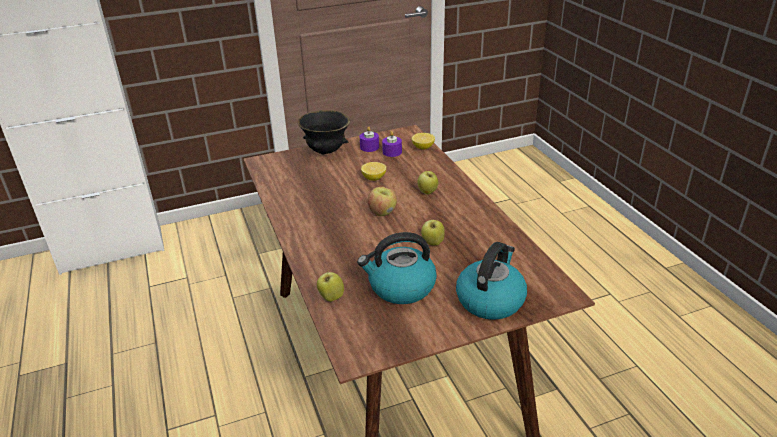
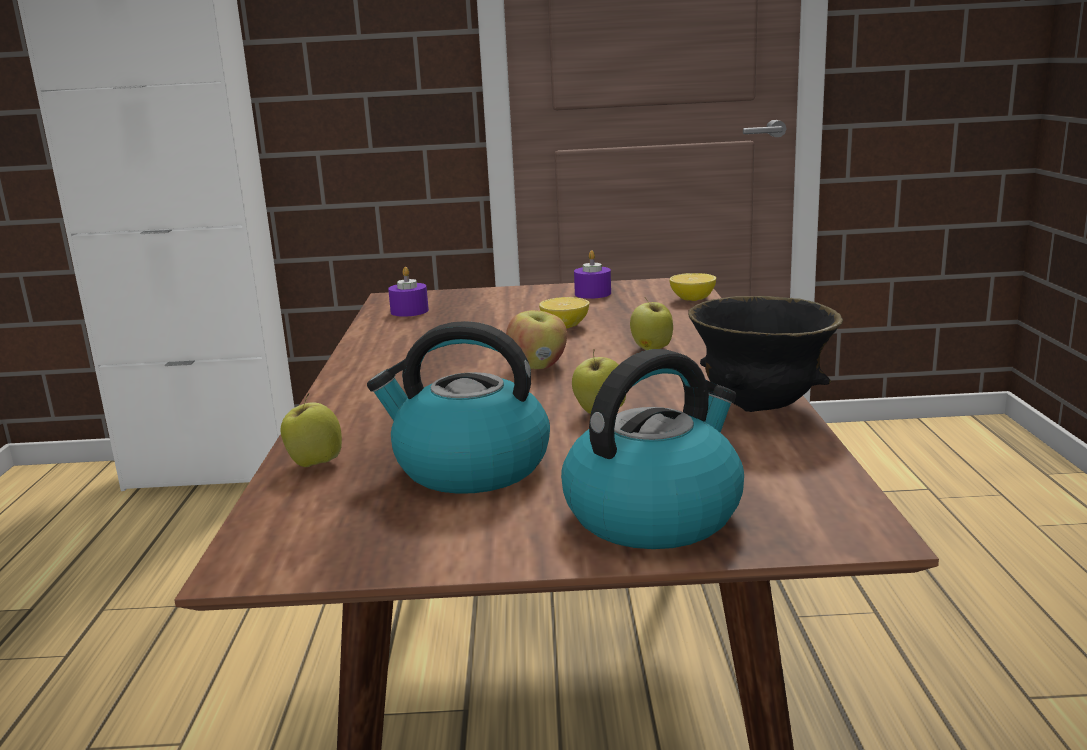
camera: 20 degrees right, 15 degrees down
black bowl [298,110,350,154] -> black bowl moved to [688,296,843,412]
purple candle [382,131,402,157] -> purple candle moved to [388,267,429,317]

